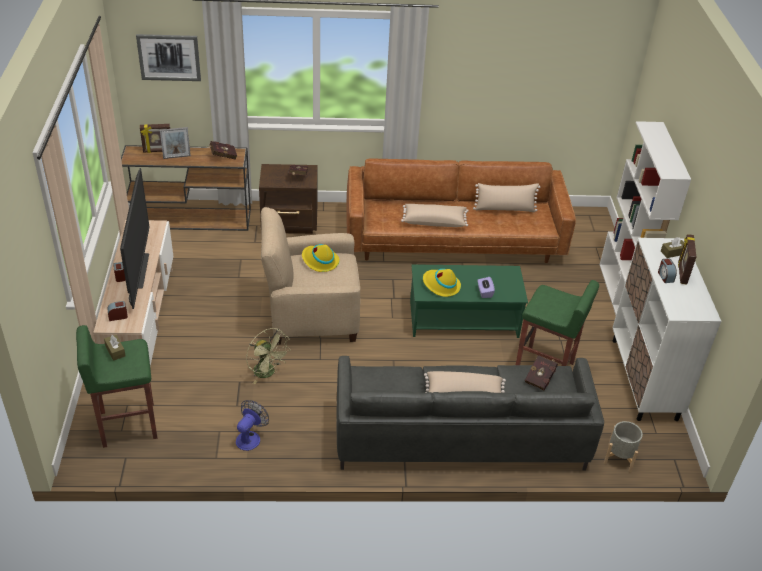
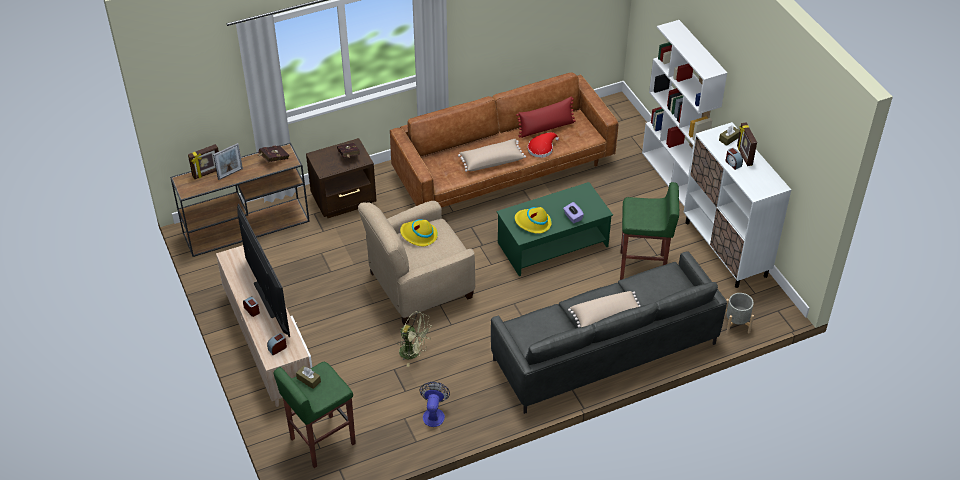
camera: 20 degrees left, 5 degrees up
picture [136,34,201,81] -> none
beige pillow [473,183,540,212] -> red pillow [516,96,576,138]
red book [525,355,558,390] -> none
none -> red hat [528,132,559,158]

